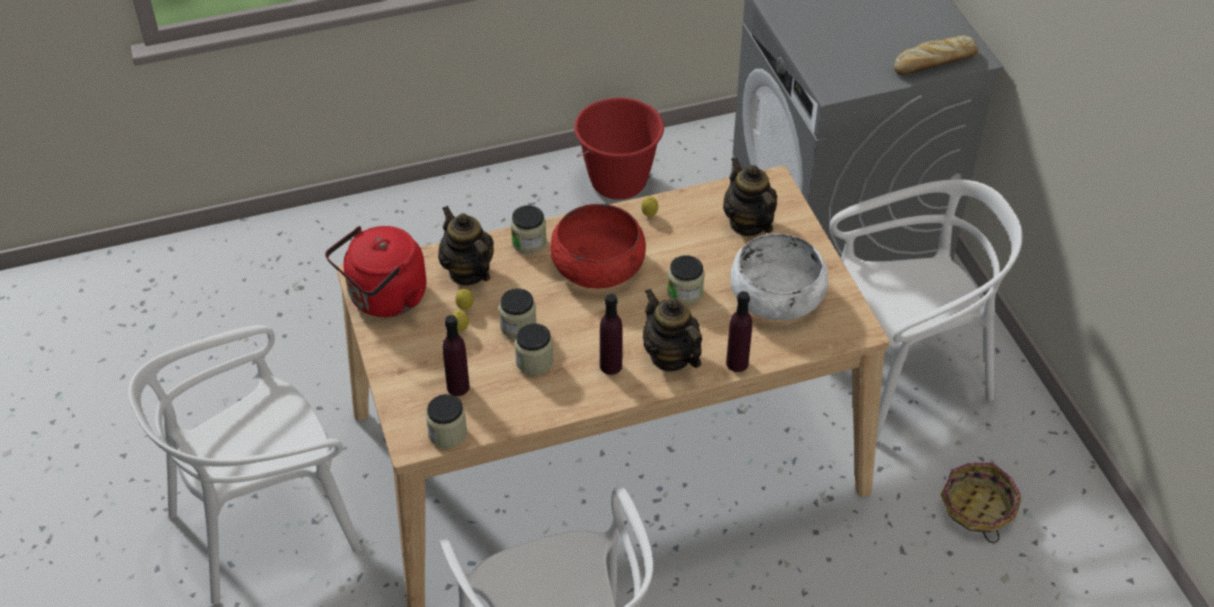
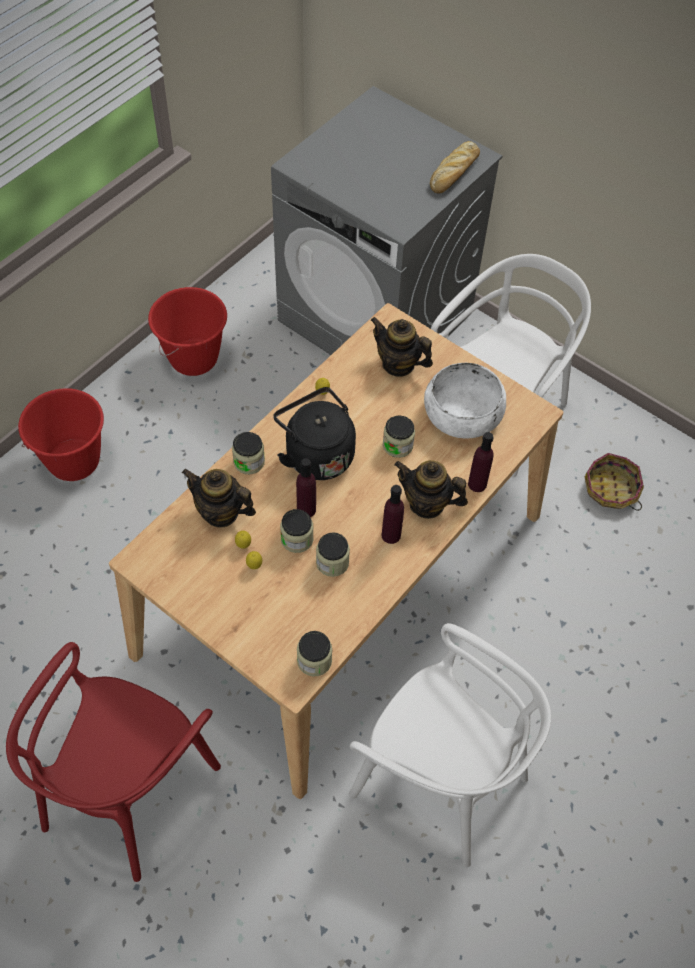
camera: 35 degrees left, 10 degrees up
white chair [128,325,362,605] -> red chair [6,642,221,882]
red kettle [325,226,427,317] -> none
purple bottle [442,315,470,396] -> purple bottle moved to [296,458,316,517]
red bowl [550,204,646,288] -> black kettle [274,387,356,480]
none -> red bucket [18,388,104,481]

